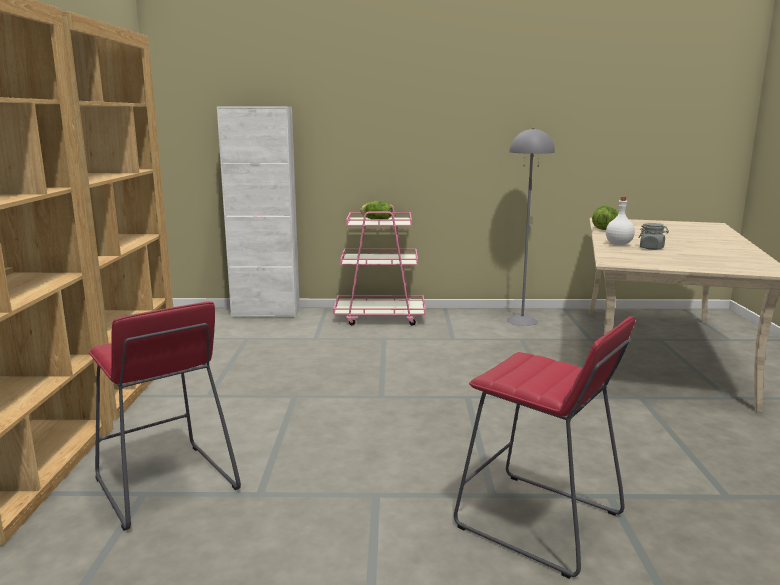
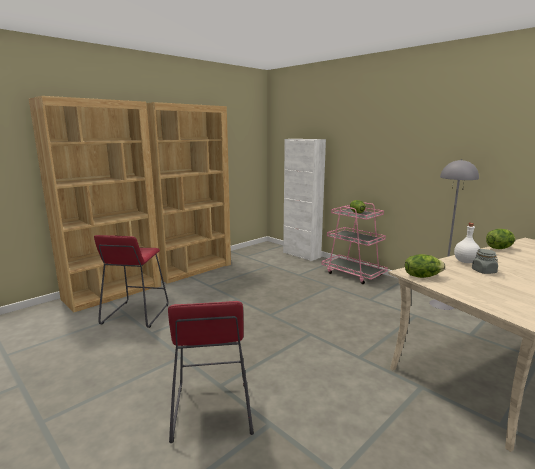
camera: 45 degrees right, 0 degrees up
none -> lettuce [405,254,445,278]

